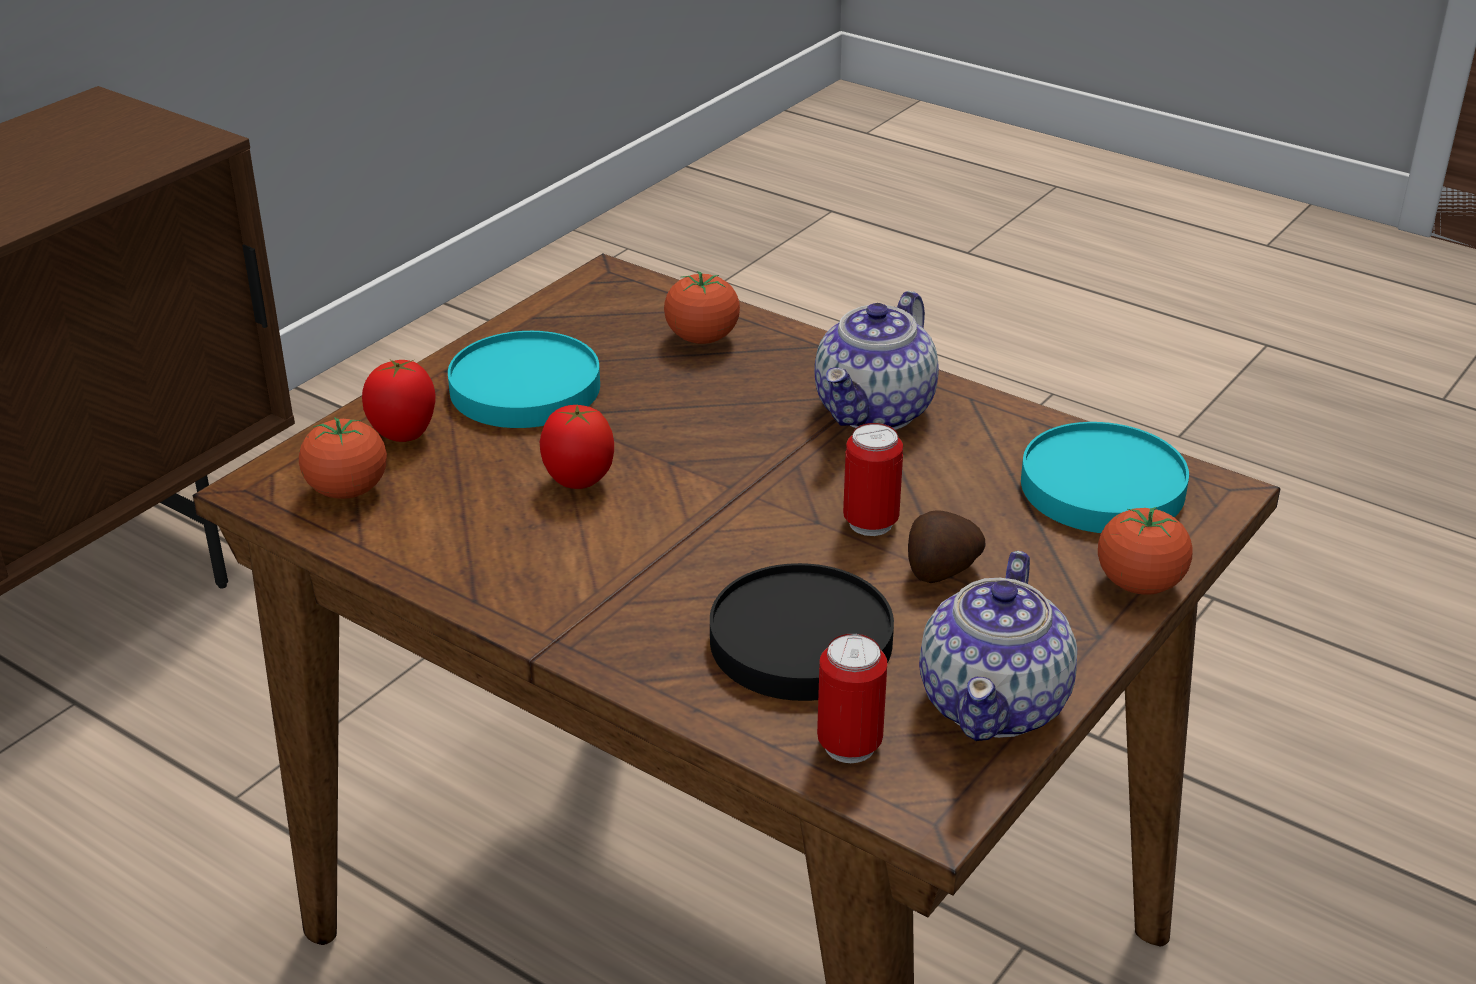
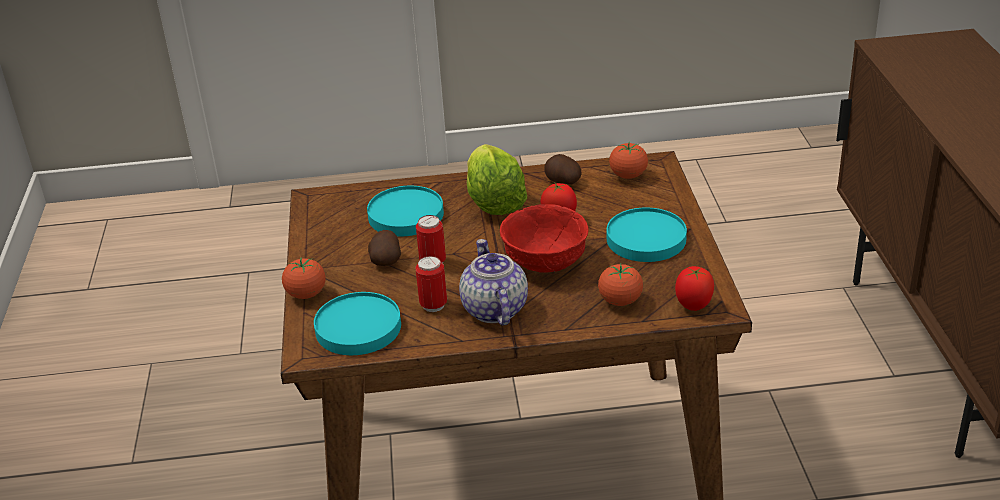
camera: 140 degrees right, 0 degrees up
tomato [362,360,435,442] -> tomato moved to [675,266,714,311]
black plate [710,563,894,701] -> turquoise plate [367,186,444,236]
can [817,634,887,763] -> can moved to [415,256,447,312]
teapot [919,551,1077,741] -> none
none -> lettuce [467,144,527,215]
none -> red bowl [500,204,589,273]
none -> potato [544,154,581,185]

